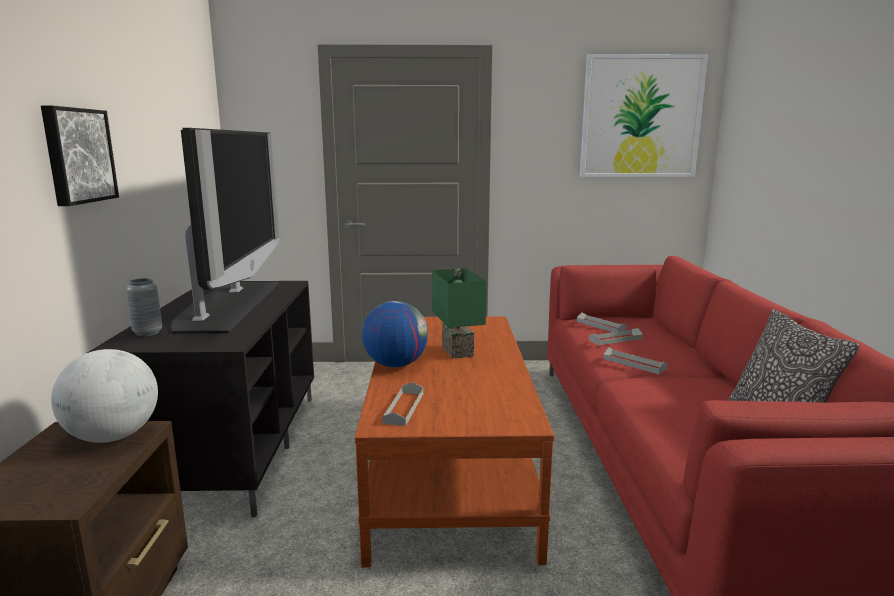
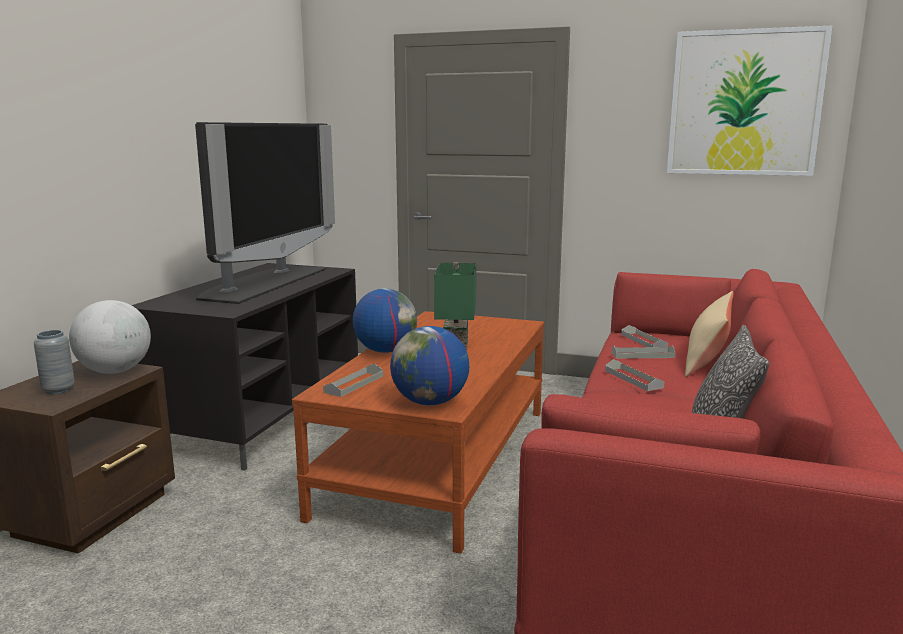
camera: 20 degrees right, 0 degrees up
picture [41,106,119,206] -> none
grey vase [126,278,162,336] -> grey vase moved to [34,330,75,394]
none -> globe [390,326,469,405]
none -> beige pillow [685,291,733,377]

